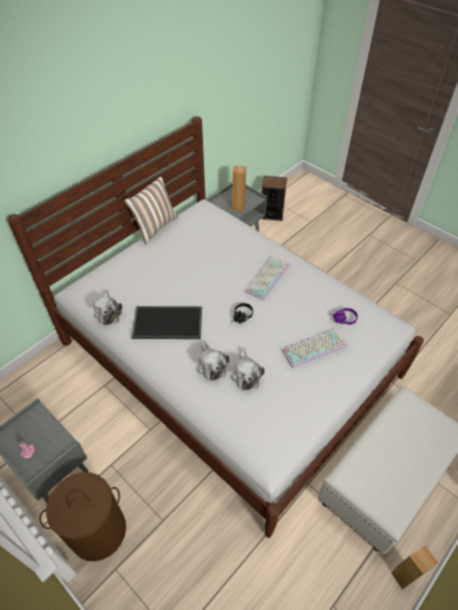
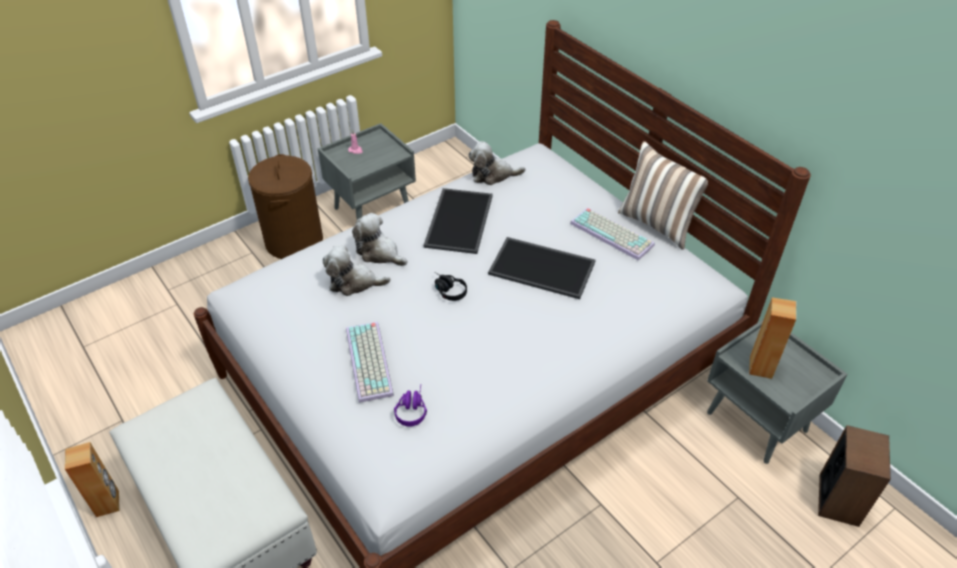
camera: 100 degrees right, 5 degrees down
plush toy [197,340,229,381] -> plush toy turned 45 degrees clockwise [352,213,407,266]
keyboard [246,256,290,300] -> keyboard moved to [570,208,655,261]
none -> tray [488,237,596,299]

